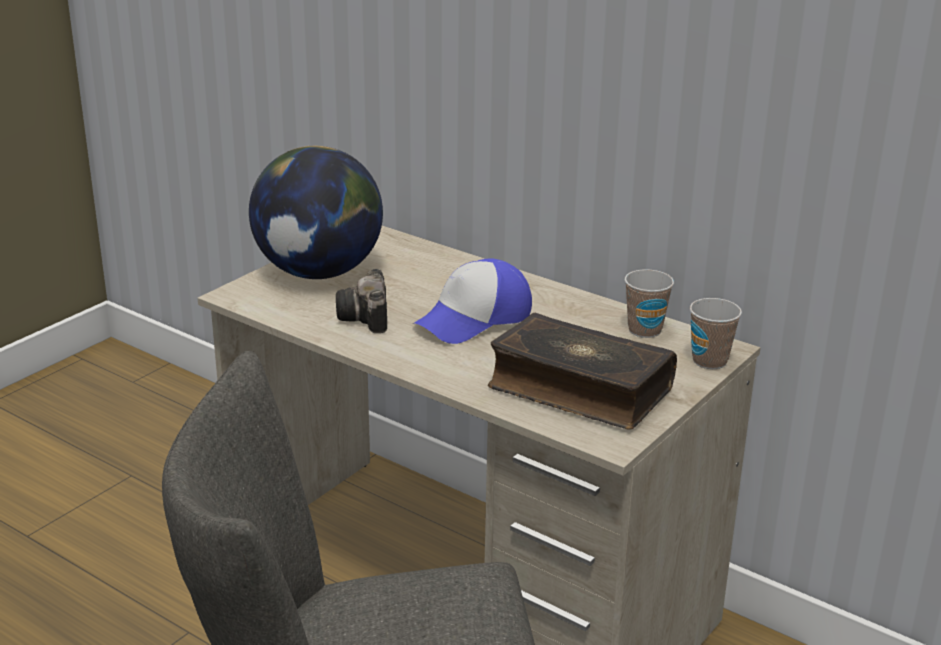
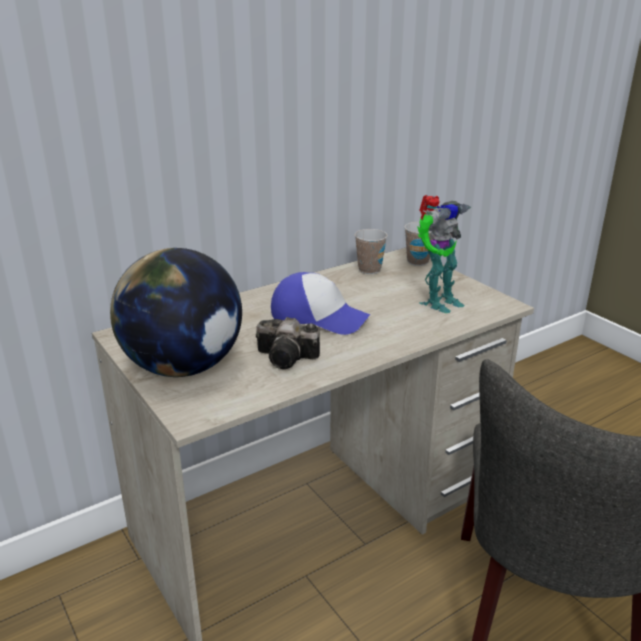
camera: 70 degrees left, 0 degrees up
cap [413,258,532,344] -> cap turned 45 degrees counterclockwise [271,272,370,335]
book [488,313,677,430] -> toy robot [418,195,471,313]

